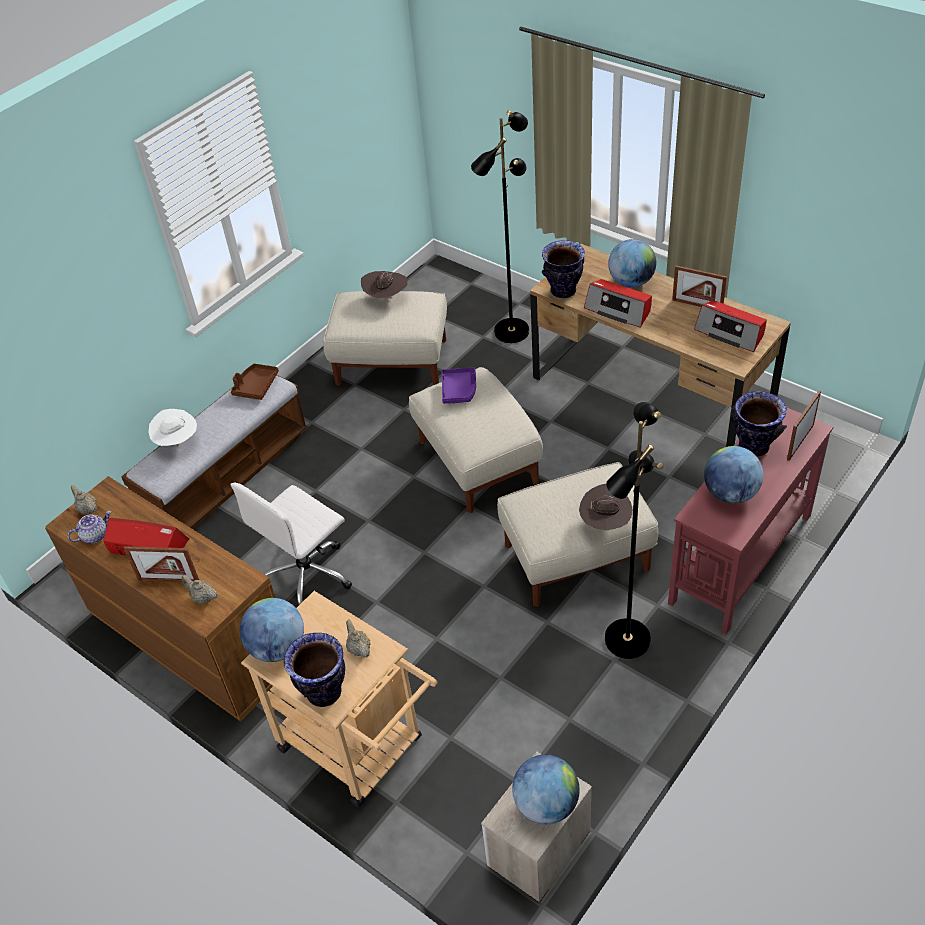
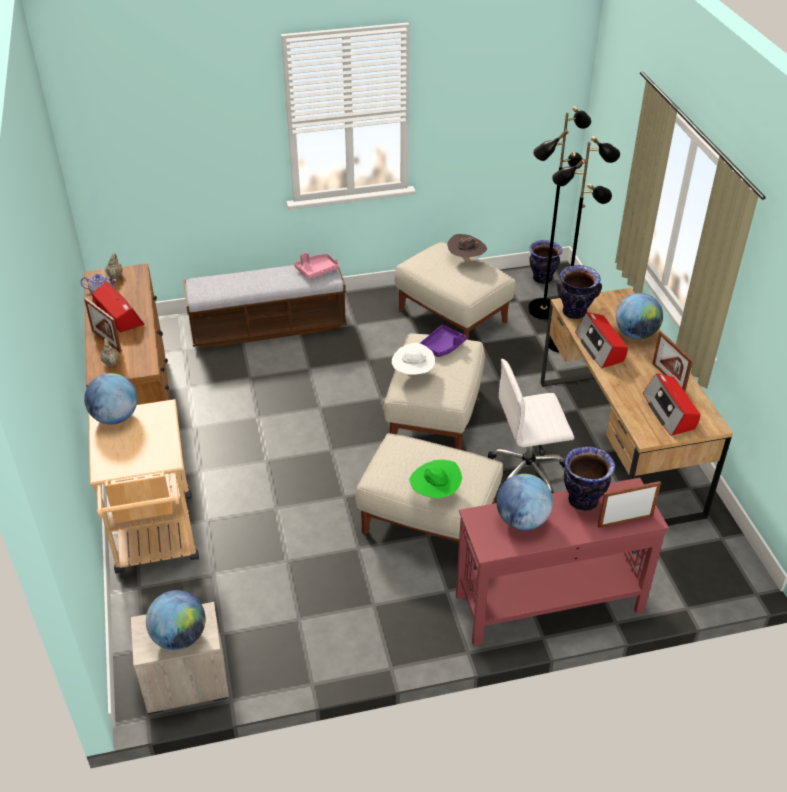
camera: 35 degrees right, 5 degrees down
white hat [148,409,197,446] -> white hat moved to [392,343,435,377]
white office chair [230,482,352,607] -> white office chair moved to [488,359,574,493]
brown tray [231,364,279,400] -> pink tray [294,252,339,279]
vase [284,633,345,707] -> vase moved to [529,240,562,284]
beige teapot [346,620,370,658] -> none
brown hat [579,484,633,530] -> green hat [409,459,462,498]
black floor lamp [605,402,664,659] -> black floor lamp moved to [528,106,591,319]

